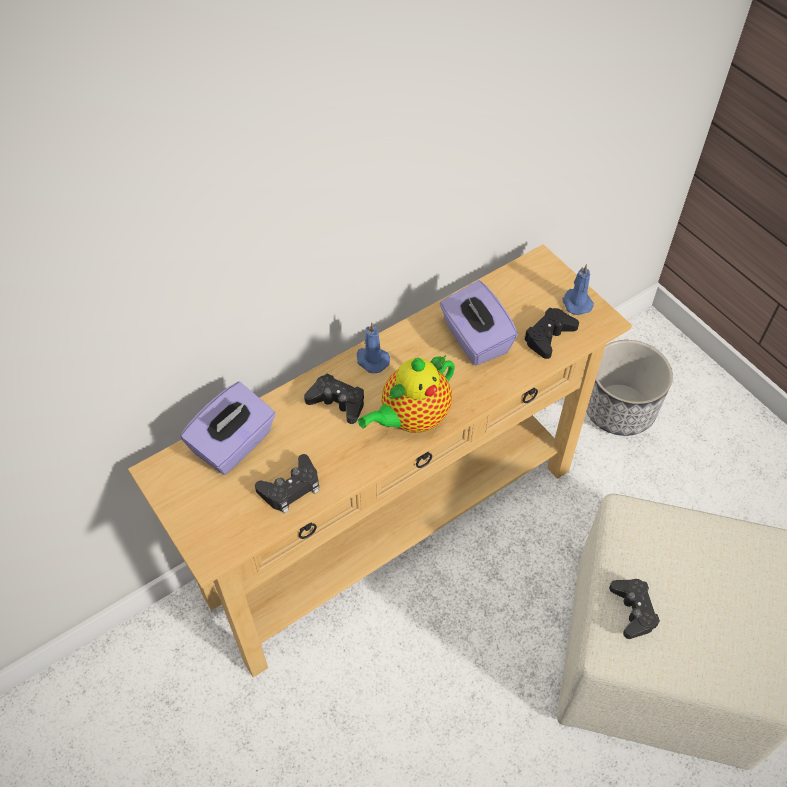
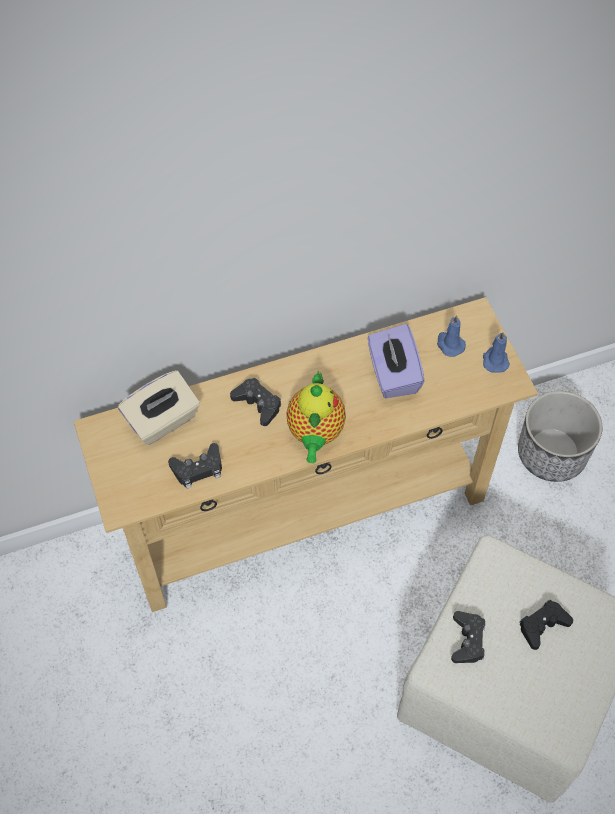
camera: 15 degrees right, 5 degrees up
purple tissue box [180,382,276,475] -> beige tissue box [118,370,200,445]
blue candle [357,322,390,373] -> blue candle moved to [437,315,466,357]
teapot [358,355,455,433] -> teapot turned 60 degrees counterclockwise [286,371,346,463]
black game controller [524,308,579,359] -> black game controller moved to [519,600,573,650]

